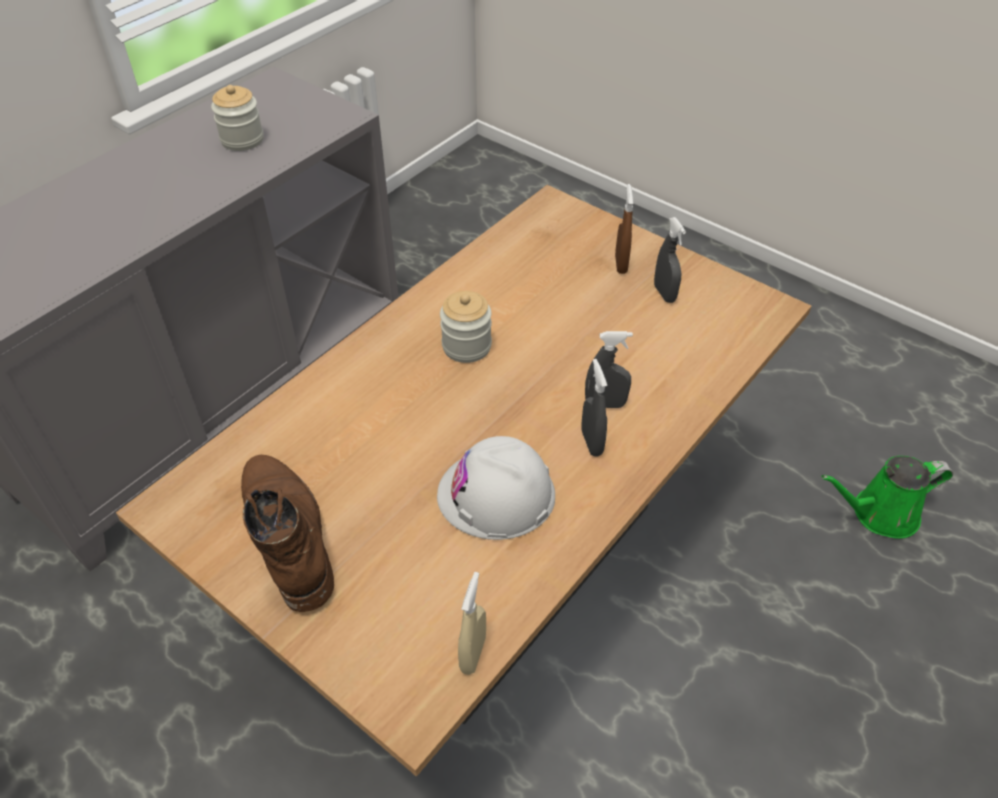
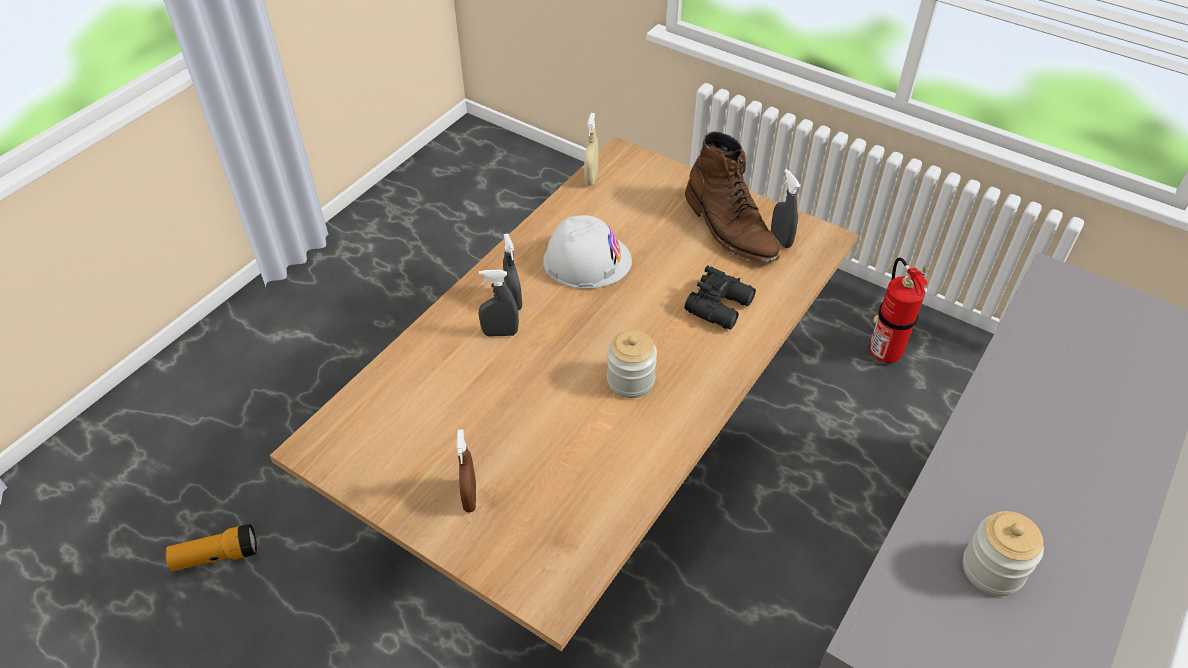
camera: 175 degrees right, 0 degrees up
grey spray bottle [654,217,686,303] -> grey spray bottle moved to [771,169,800,248]
green watering can [821,456,953,539] -> flashlight [166,524,257,571]
none -> black binoculars [685,265,756,330]
none -> fire extinguisher [869,258,928,363]

